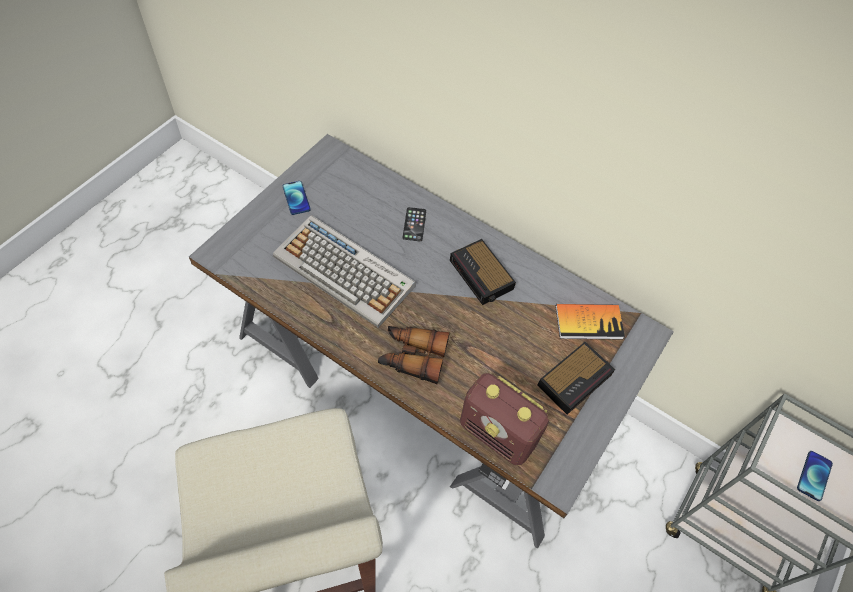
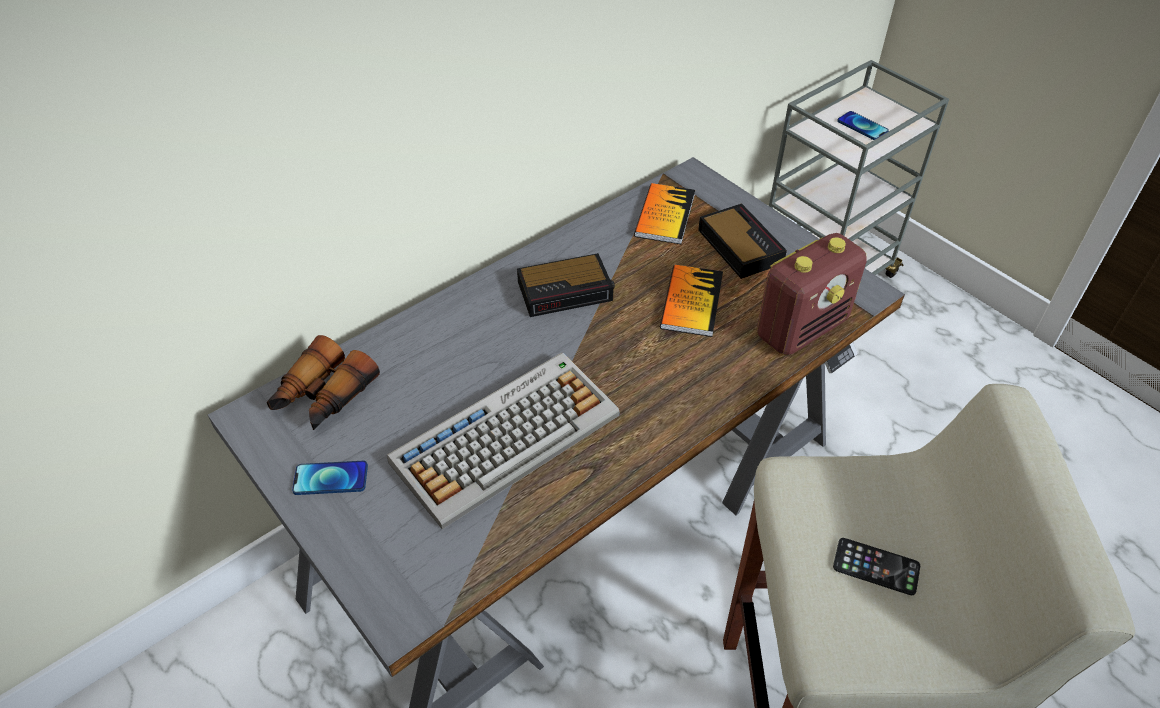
camera: 70 degrees left, 10 degrees down
binoculars [378,326,450,384] -> binoculars moved to [267,335,380,430]
phone [403,207,426,241] -> phone moved to [833,538,920,595]
none -> book [660,265,723,337]

